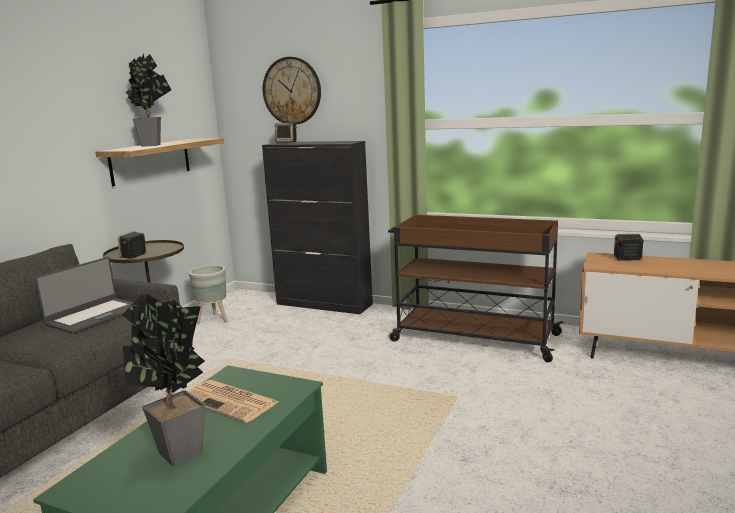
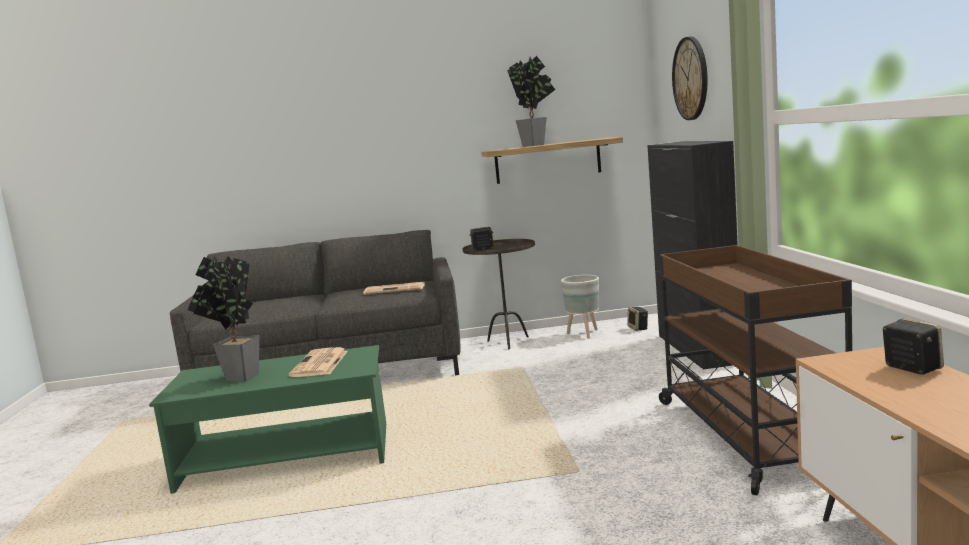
camera: 60 degrees right, 5 degrees down
laptop [34,257,134,334] -> newspaper [363,282,425,295]
speaker [275,123,297,143] -> speaker moved to [627,307,648,331]

